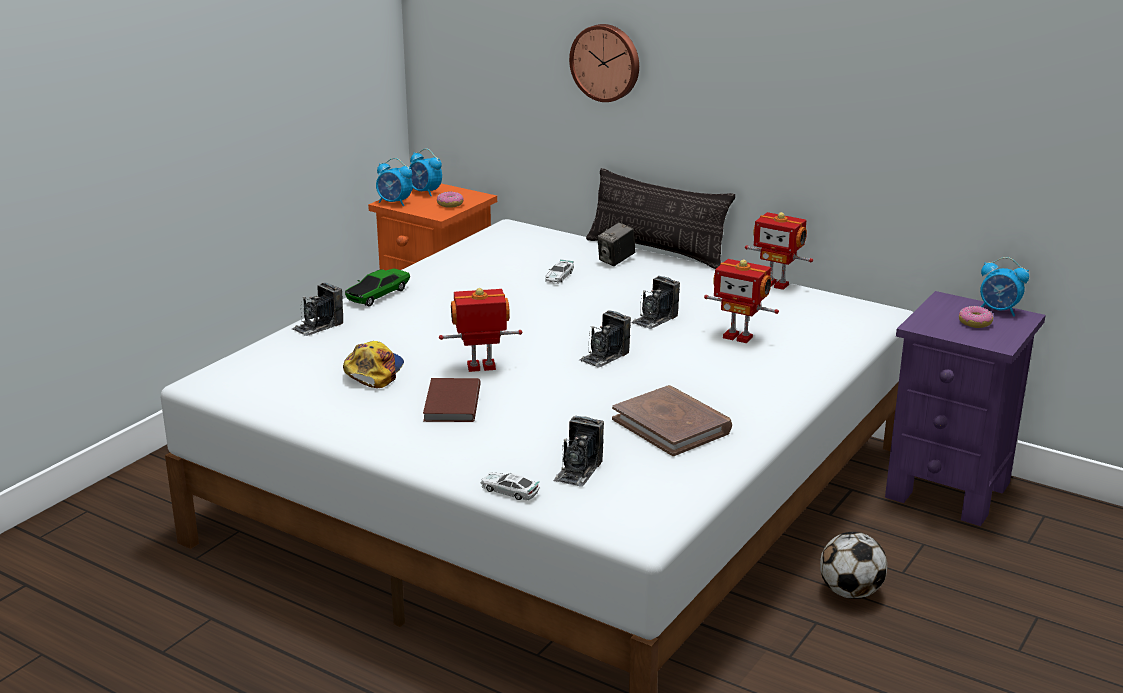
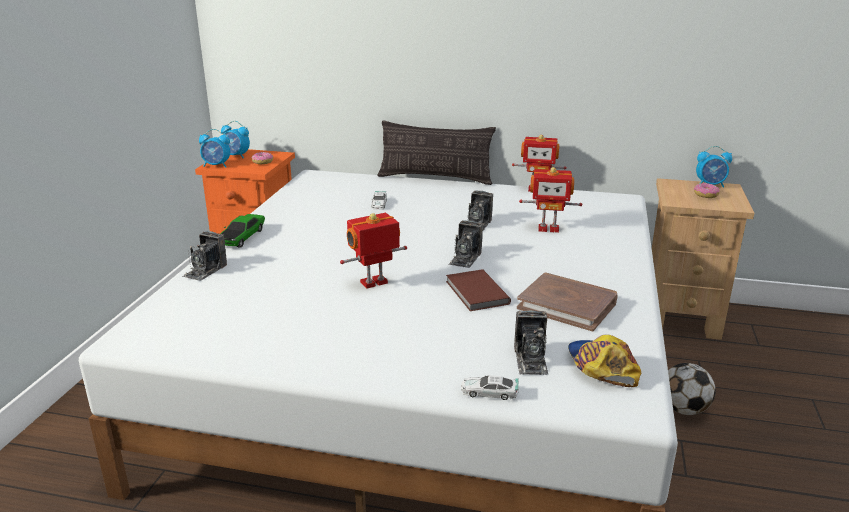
camera: 20 degrees left, 0 degrees up
cap [343,341,404,388] -> cap moved to [568,335,641,387]
brown book [423,378,481,422] -> brown book moved to [446,269,511,311]
wall clock [569,24,639,102] -> none
camera [597,222,636,266] -> none
purple nightstand [885,291,1046,526] -> beige nightstand [652,178,754,340]

